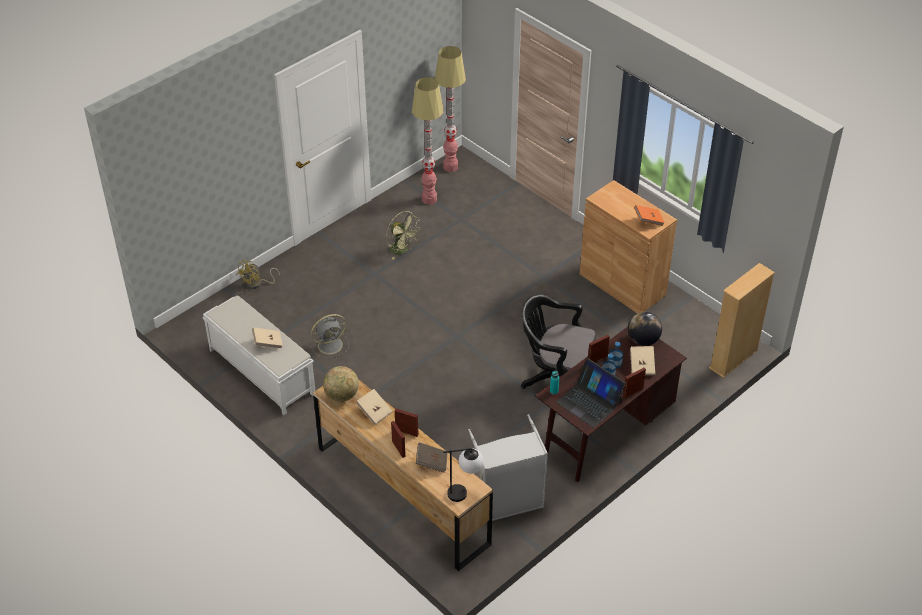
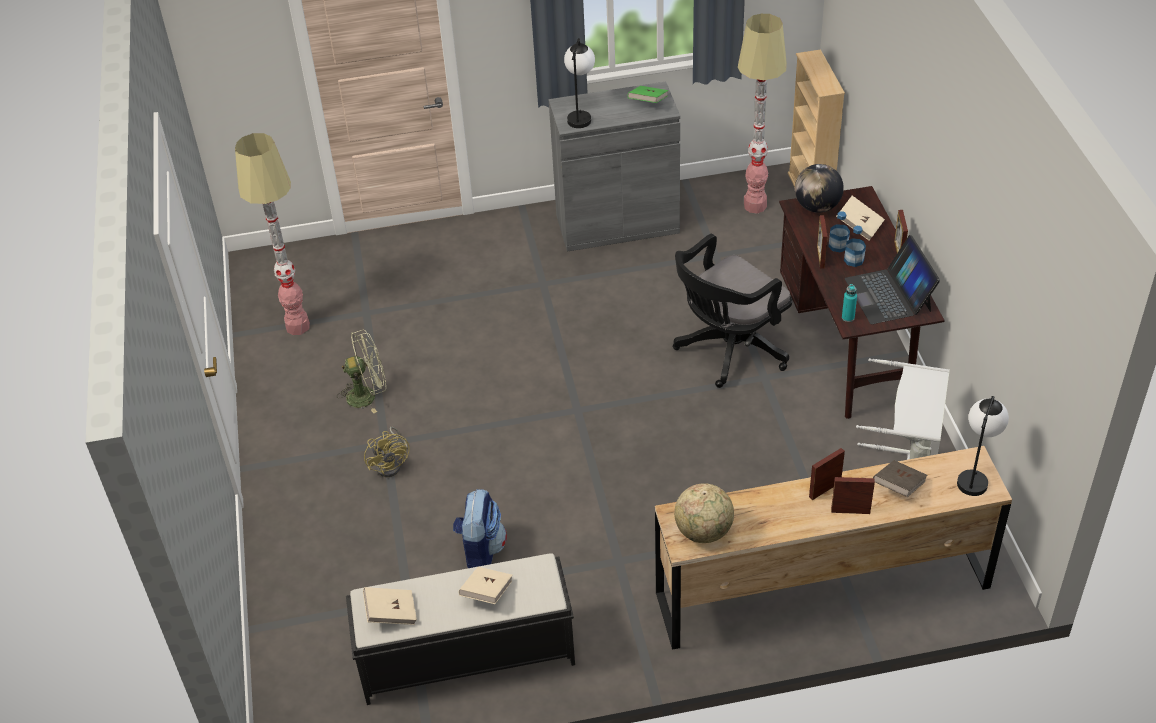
camera: 55 degrees left, 0 degrees up
white bench [202,295,315,415] -> black bench [346,553,575,705]
yellow fan [237,259,280,289] -> yellow fan moved to [364,427,409,477]
grey fan [310,314,349,358] -> backpack [453,489,507,568]
beige book [356,389,393,425] -> beige book moved to [363,587,417,625]
floor lamp [435,46,466,172] -> floor lamp moved to [738,14,787,213]
laptop [556,358,626,428] -> laptop turned 90 degrees clockwise [845,235,940,324]
brown cabinet [580,180,677,313] -> grey cabinet [549,82,680,252]
orange book [634,205,665,226] -> green book [627,86,668,103]
none -> table lamp [564,38,595,128]

